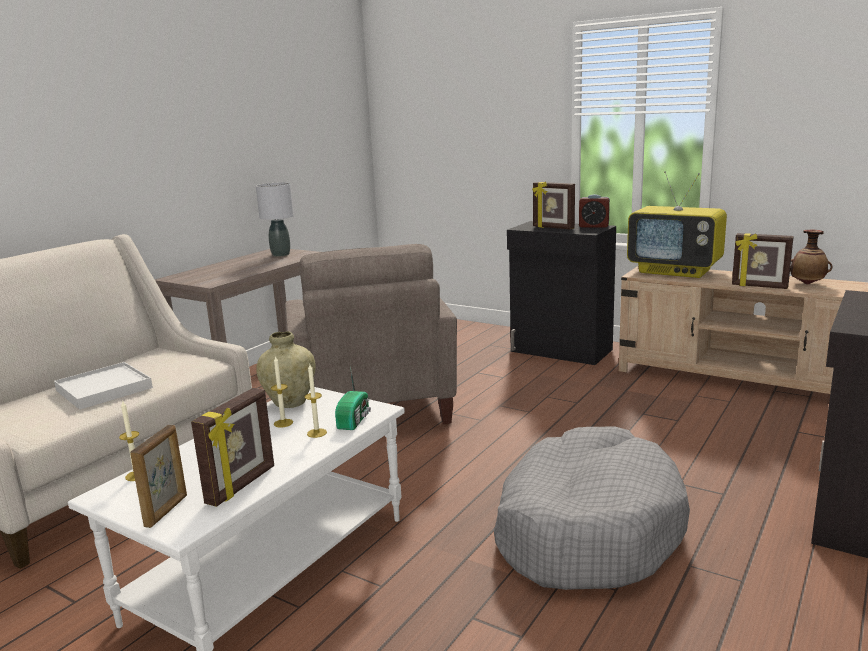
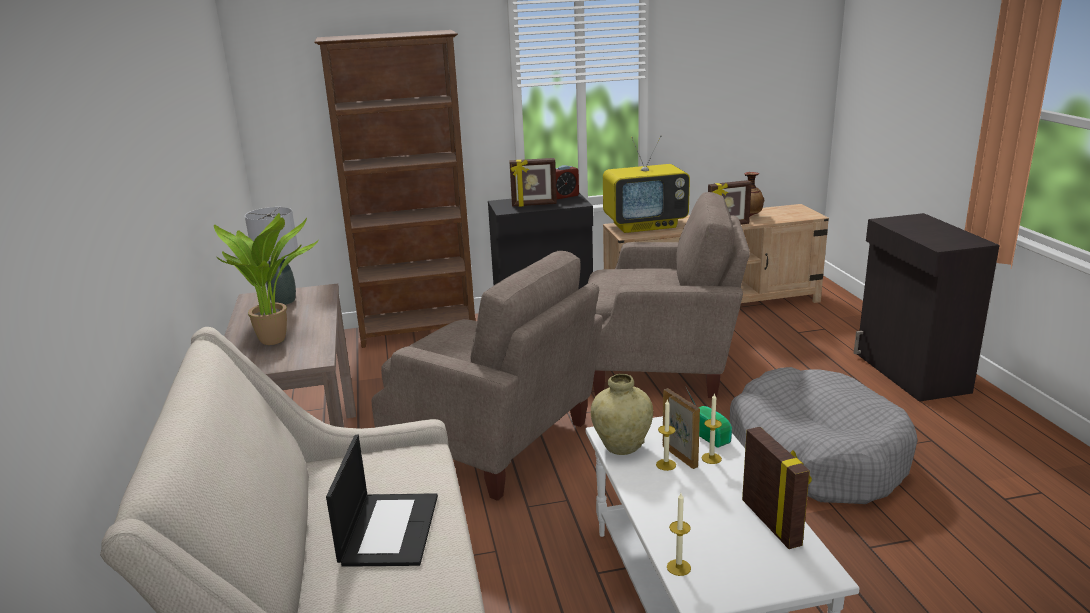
camera: 45 degrees left, 5 degrees up
white tray [54,362,153,410] -> laptop [326,435,438,567]
picture frame [130,425,187,528] -> picture frame moved to [663,388,700,469]
none -> potted plant [214,213,319,345]
none -> brown bookcase [314,30,475,348]
none -> beige armchair [588,192,750,398]

